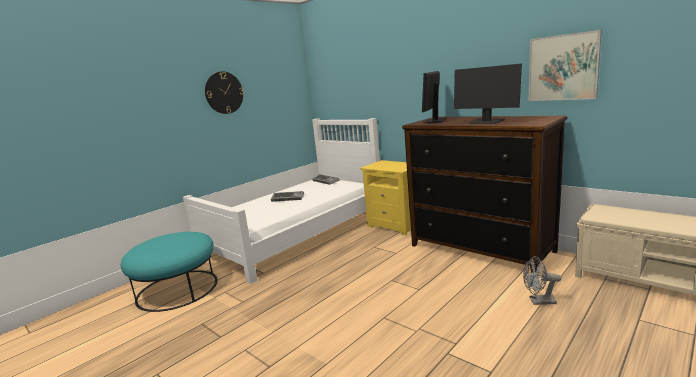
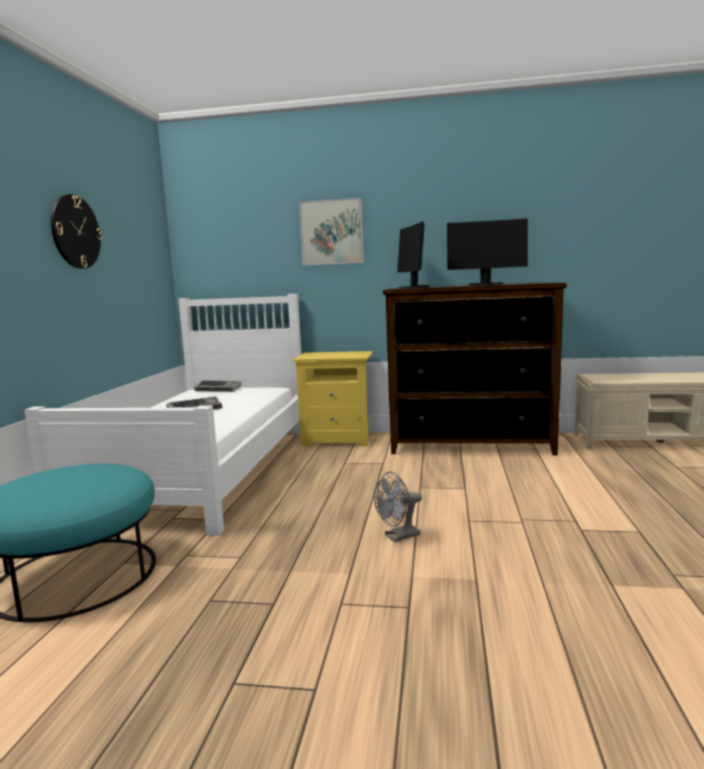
camera: 35 degrees left, 5 degrees down
grey fan [523,256,561,305] -> grey fan moved to [374,472,422,542]
picture [529,30,602,101] -> picture moved to [299,198,364,266]

